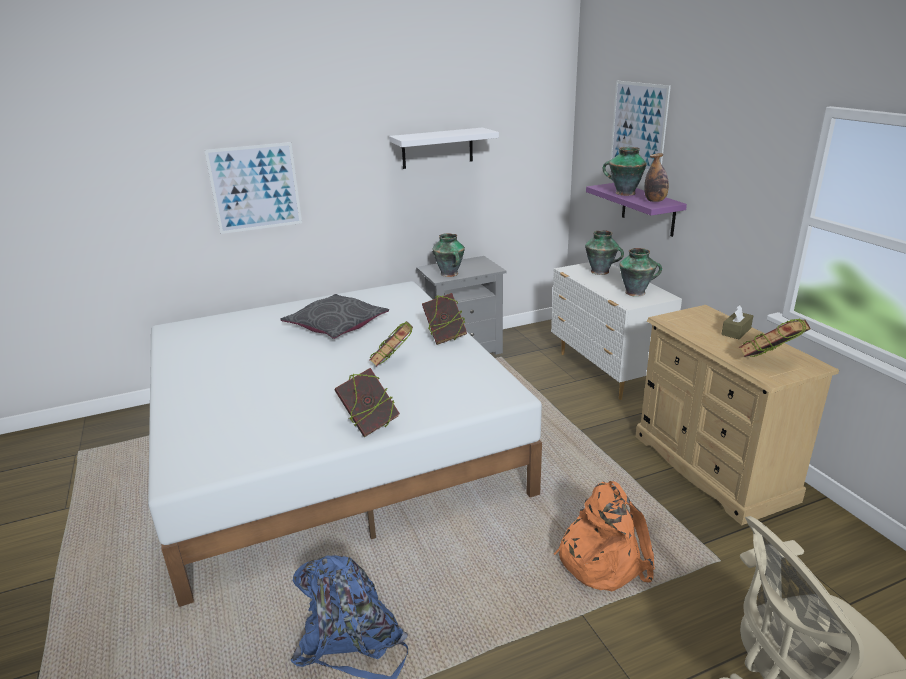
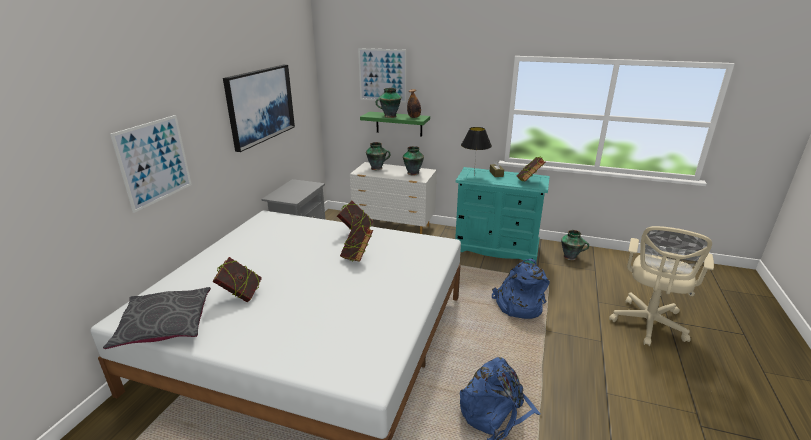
camera: 50 degrees left, 0 degrees up
grey pillow [280,294,389,339] -> grey pillow moved to [103,287,211,349]
book [334,368,400,437] -> book moved to [212,257,262,302]
white shelf [389,127,499,169] -> picture [223,65,295,152]
vase [432,233,465,277] -> vase moved to [561,230,589,260]
orange backpack [554,481,655,591] -> blue backpack [492,259,550,319]
purple shelf [586,183,687,237] -> green shelf [360,112,430,136]
beige dresser [636,305,839,525] -> turquoise dresser [455,167,550,264]
none -> black table lamp [461,127,492,174]

